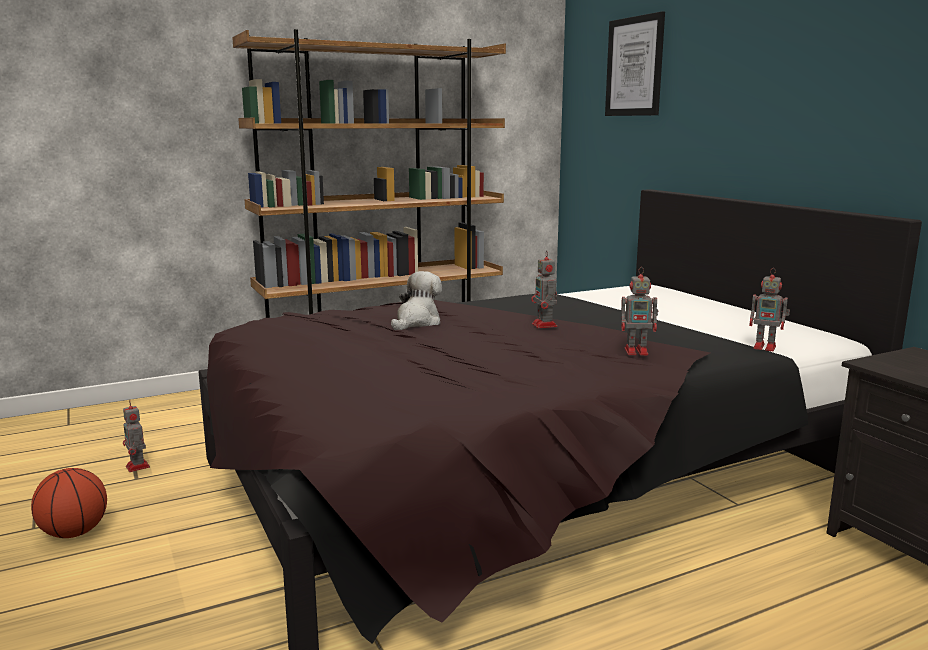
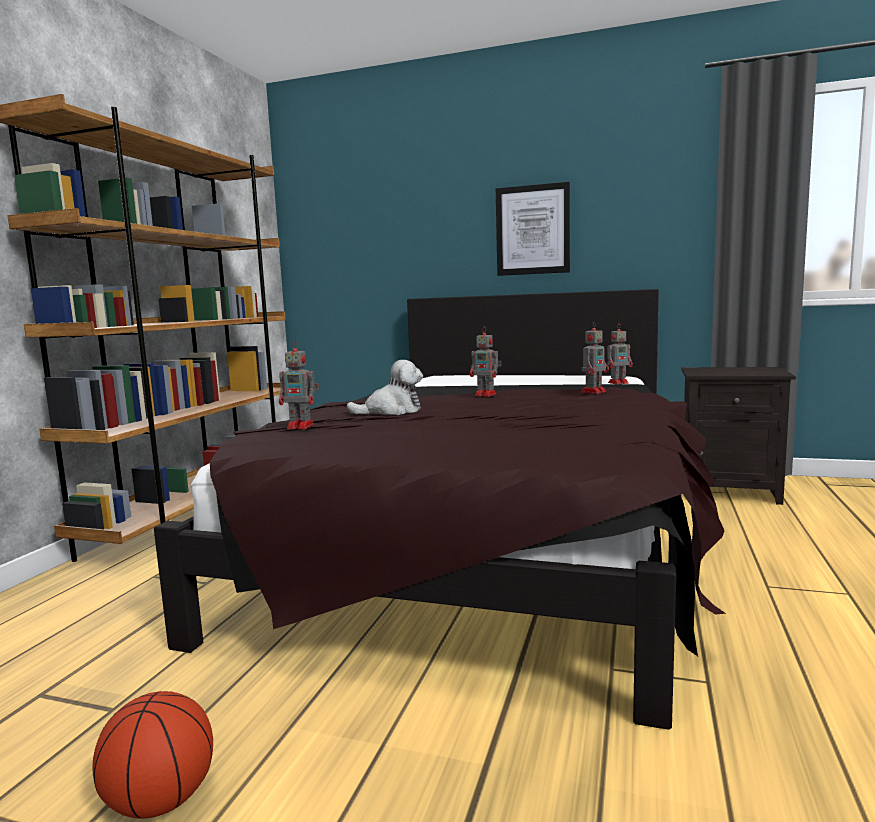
camera: 45 degrees left, 5 degrees down
toy robot [123,400,150,472] -> toy robot moved to [279,341,319,429]
plush toy [391,271,442,330] -> plush toy turned 90 degrees clockwise [347,360,423,415]
picture [605,11,665,116] -> picture moved to [496,182,570,276]

